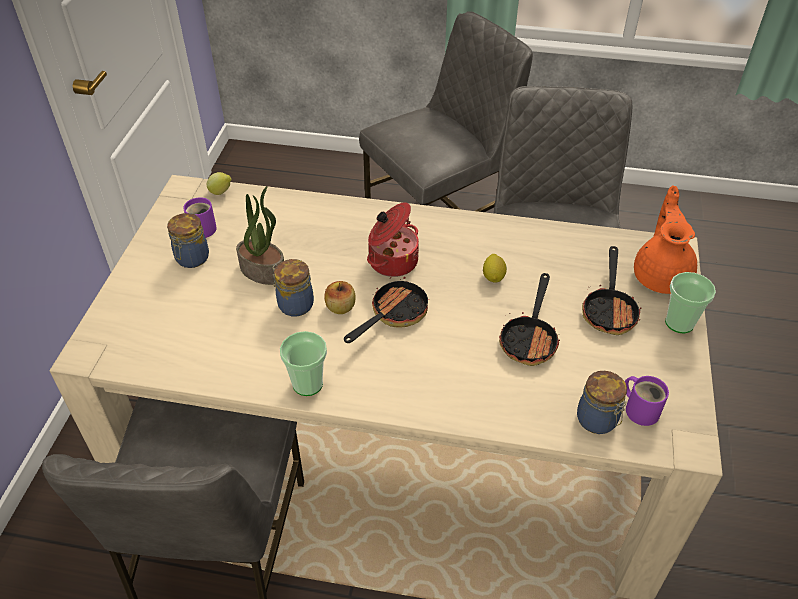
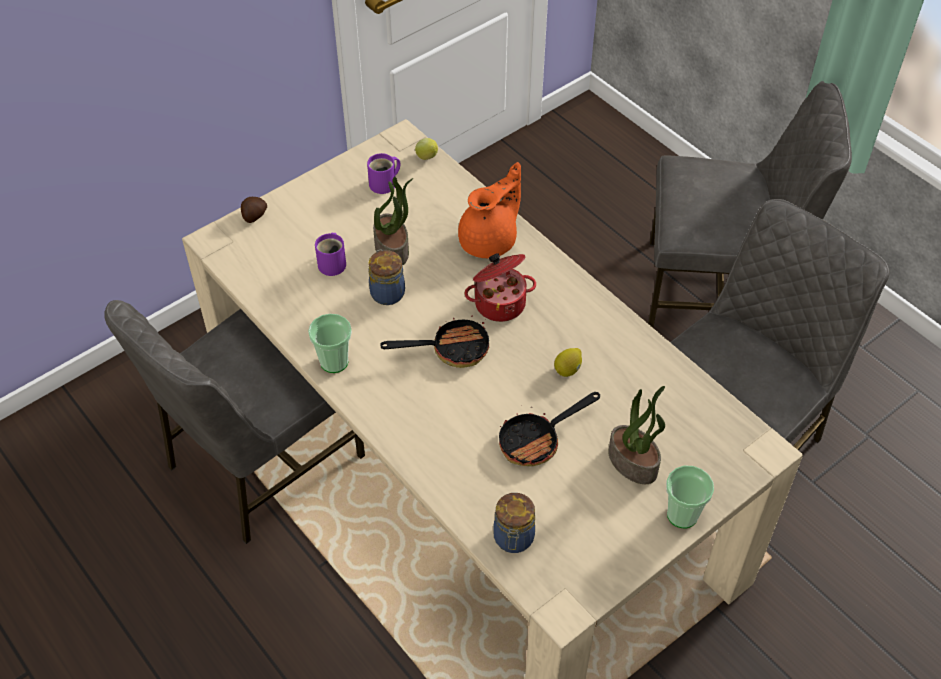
camera: 40 degrees right, 5 degrees up
jar [167,213,209,268] -> none
apple [324,281,356,314] -> none
frying pan [582,246,642,335] -> potted plant [608,386,665,484]
purple mug [625,376,669,426] -> purple mug moved to [315,233,346,276]
orange teapot [634,186,697,294] -> orange teapot moved to [458,162,521,258]
none -> potato [241,197,267,223]

